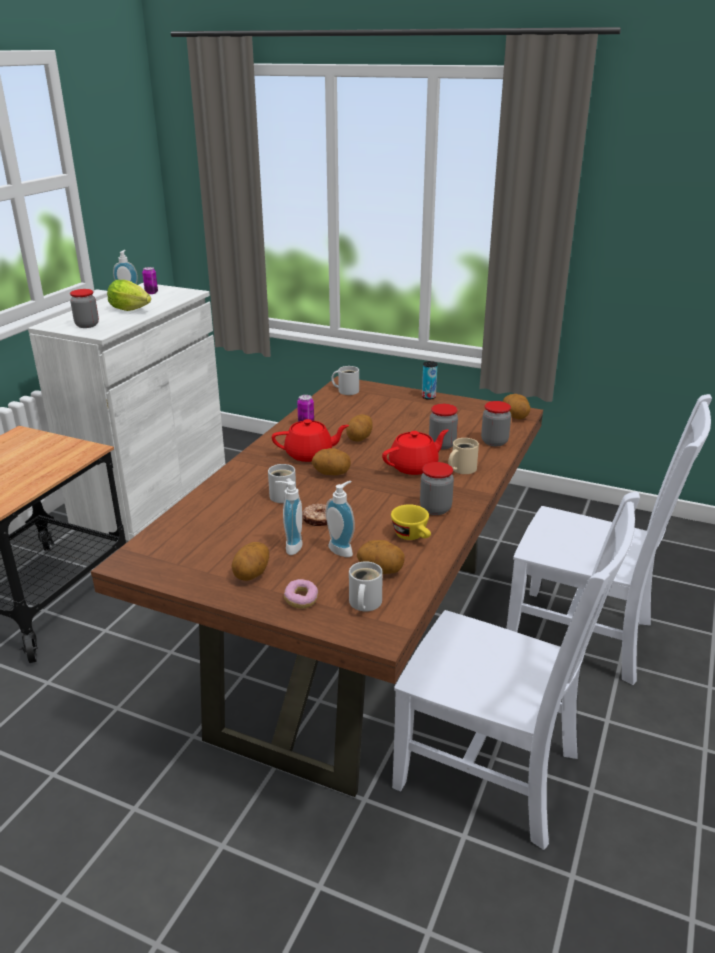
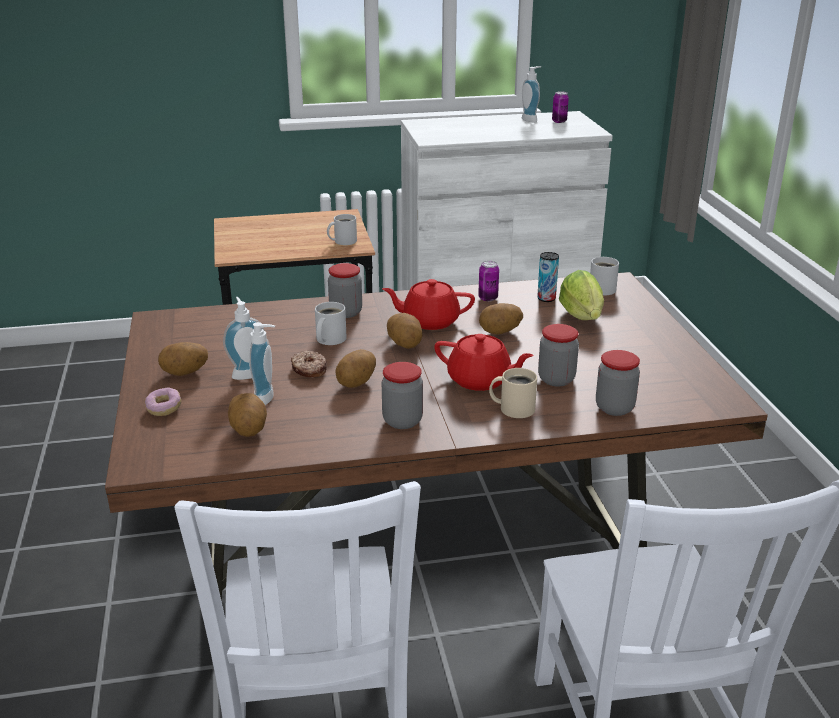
camera: 55 degrees right, 0 degrees up
jar [70,289,99,328] -> jar moved to [328,263,362,318]
lettuce [107,280,151,311] -> lettuce moved to [559,270,604,320]
red teapot [272,419,349,462] -> red teapot turned 135 degrees clockwise [382,279,475,330]
white mug [349,561,383,611] -> white mug moved to [327,214,357,245]
yellow cup [391,504,431,540] -> none
can [422,361,437,400] -> can moved to [537,252,559,302]
potato [503,394,530,419] -> potato moved to [335,349,376,388]

